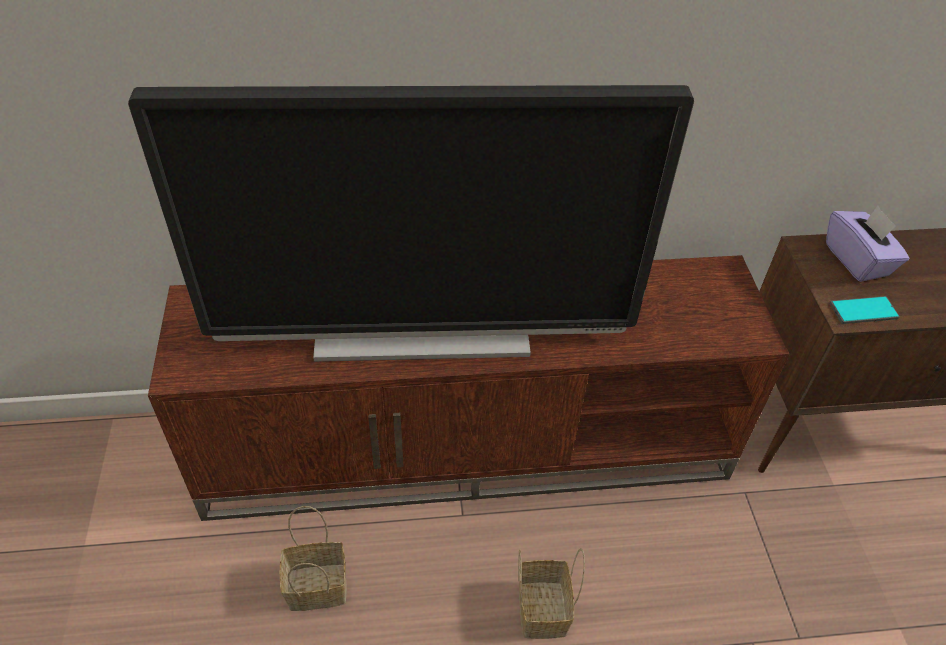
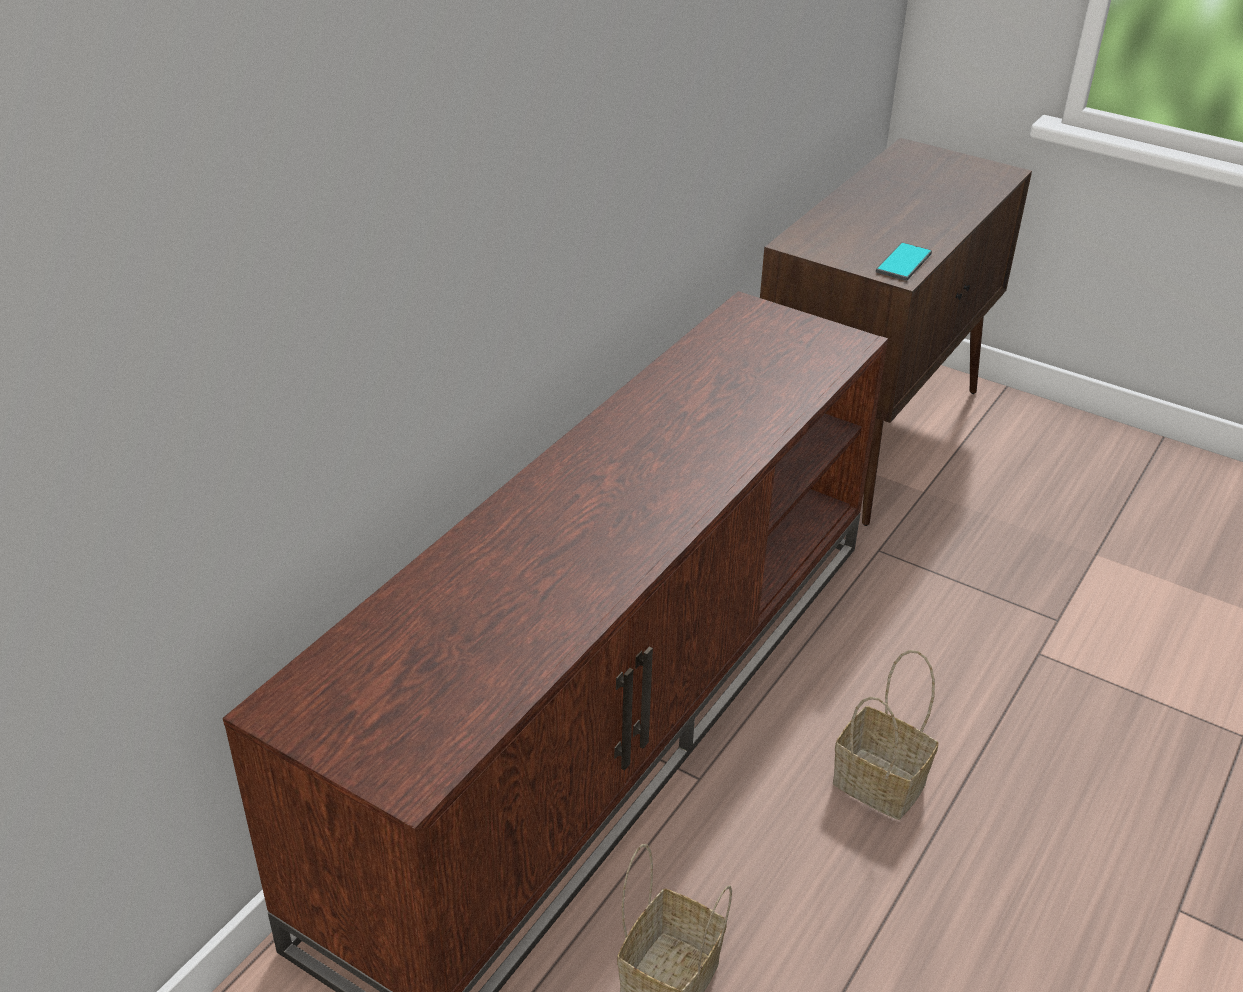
camera: 50 degrees left, 10 degrees down
television [128,85,694,362] -> none
purple tissue box [826,206,909,282] -> none

